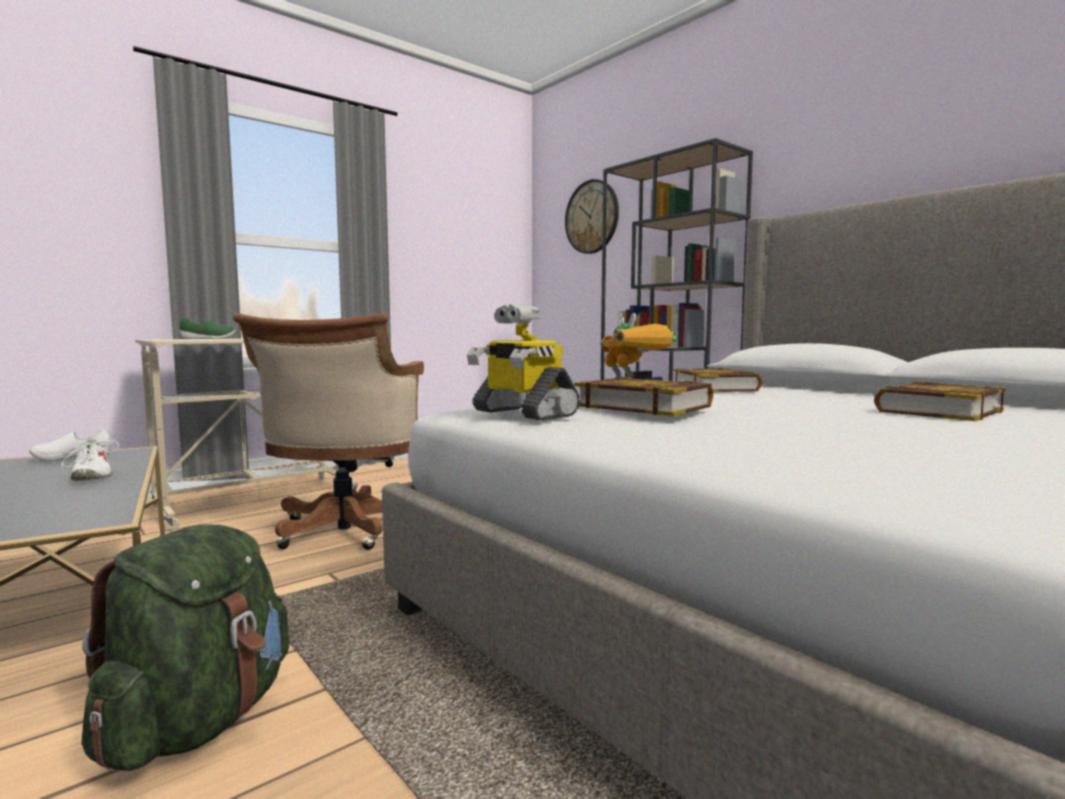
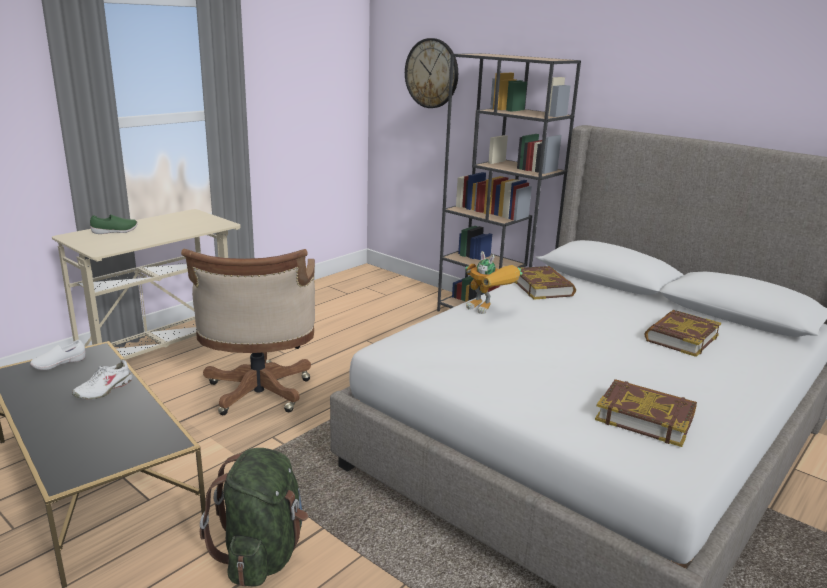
camera: 10 degrees left, 15 degrees up
white shoe [57,438,119,481] -> white shoe turned 75 degrees clockwise [72,359,132,399]
toy robot [467,304,580,421] -> none
book [574,377,713,416] -> book moved to [595,379,697,447]

